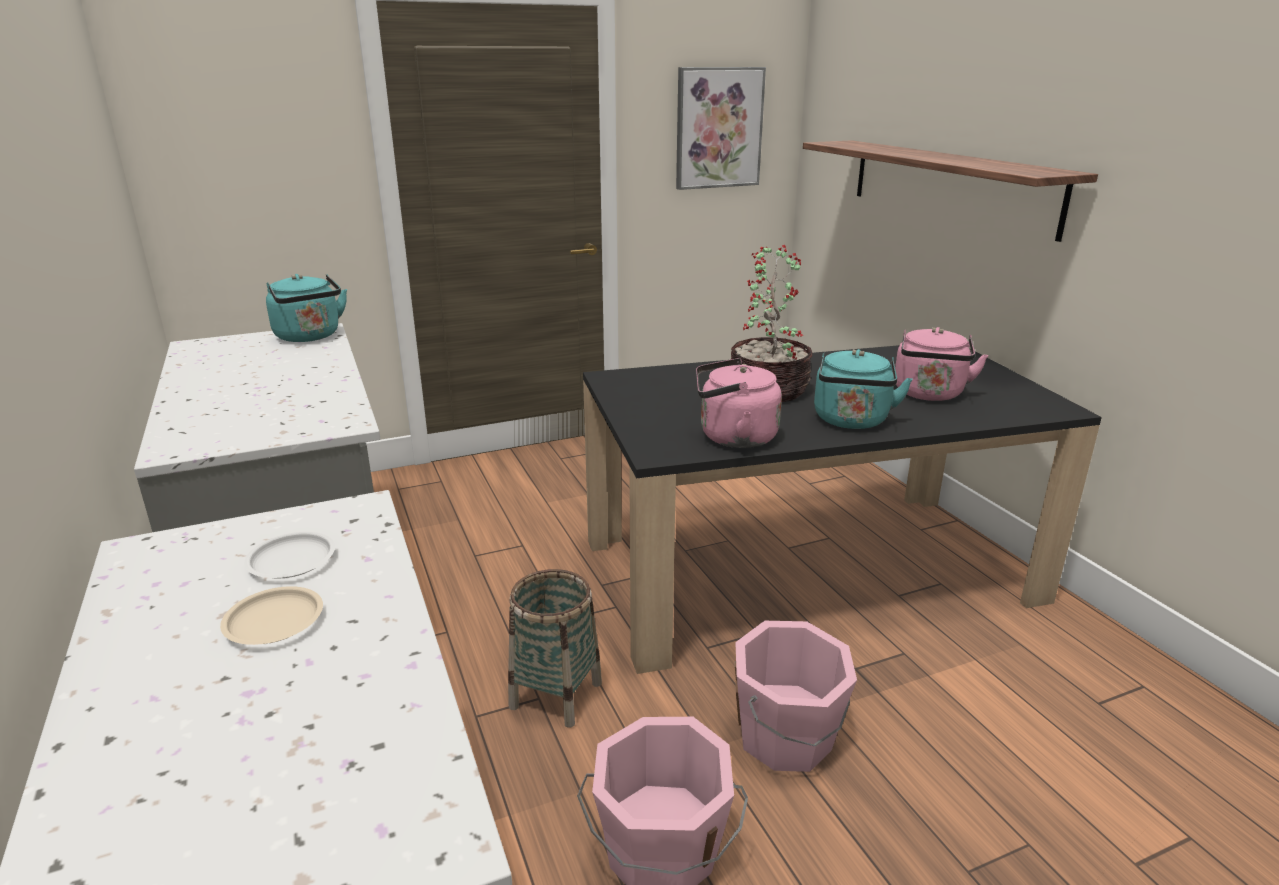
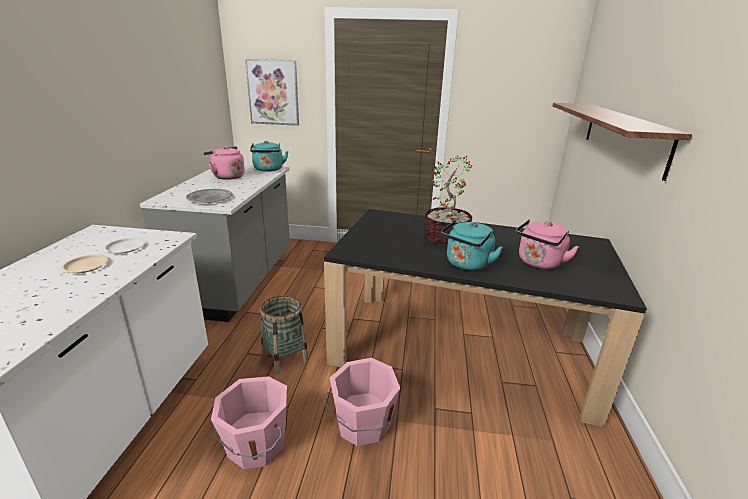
camera: 30 degrees right, 0 degrees up
picture [676,67,766,190] -> picture moved to [245,59,299,126]
pink kettle [696,358,782,448] -> pink kettle moved to [203,146,245,180]
none -> grey plate [186,189,232,203]

